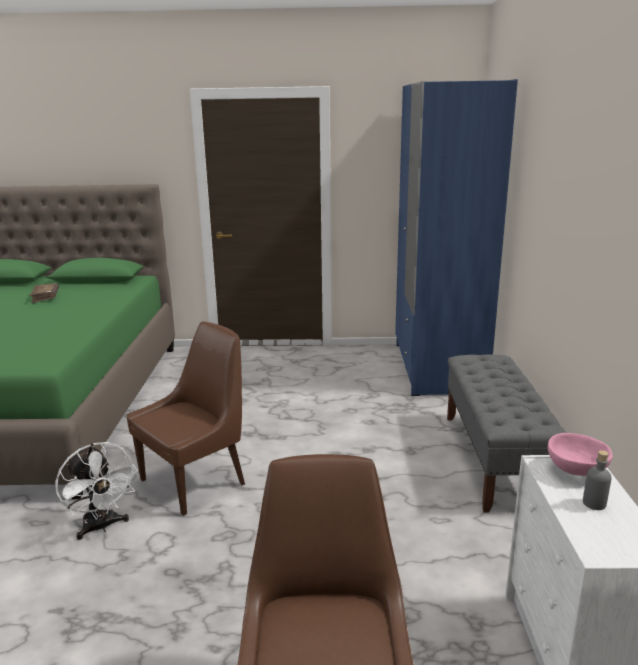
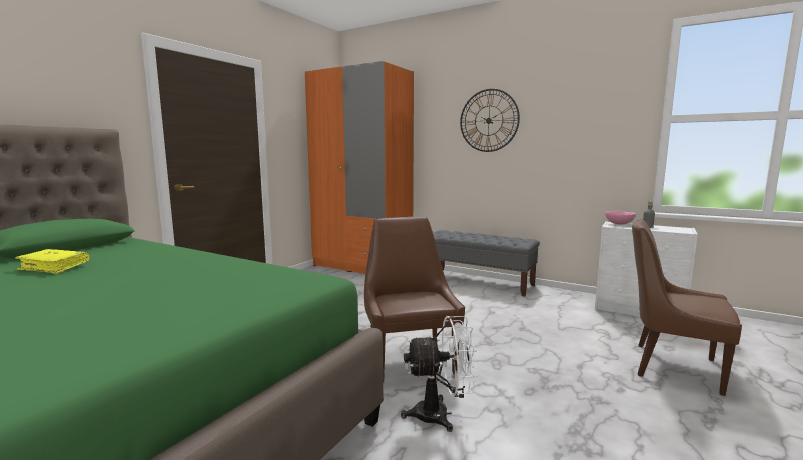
camera: 60 degrees left, 10 degrees down
brown book [29,283,59,303] -> yellow book [15,249,89,274]
blue wardrobe [395,79,518,396] -> orange wardrobe [305,61,414,274]
none -> wall clock [460,89,520,152]

